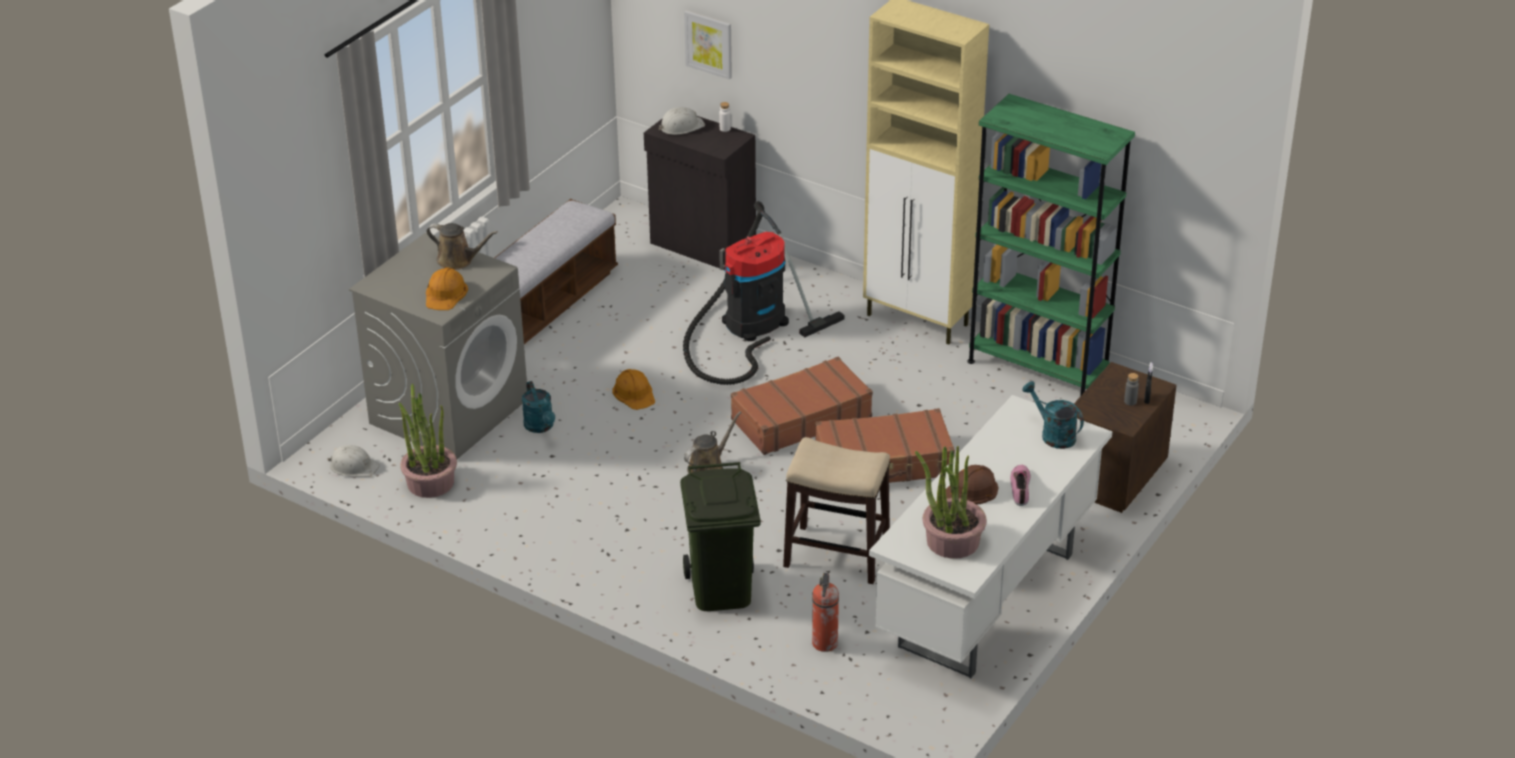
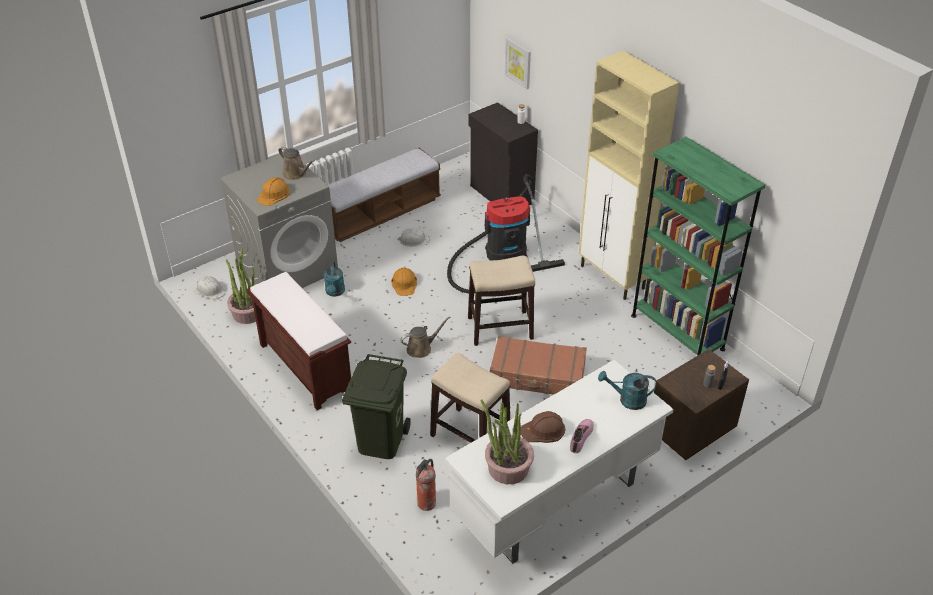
camera: 20 degrees right, 5 degrees up
white hard hat [659,107,705,135] -> white hard hat moved to [398,228,430,247]
brown suitcase [731,357,873,455] -> stool [468,256,535,346]
turquoise watering can [1022,381,1084,449] -> turquoise watering can turned 60 degrees counterclockwise [598,371,657,410]
none -> brown bench [247,272,351,410]

